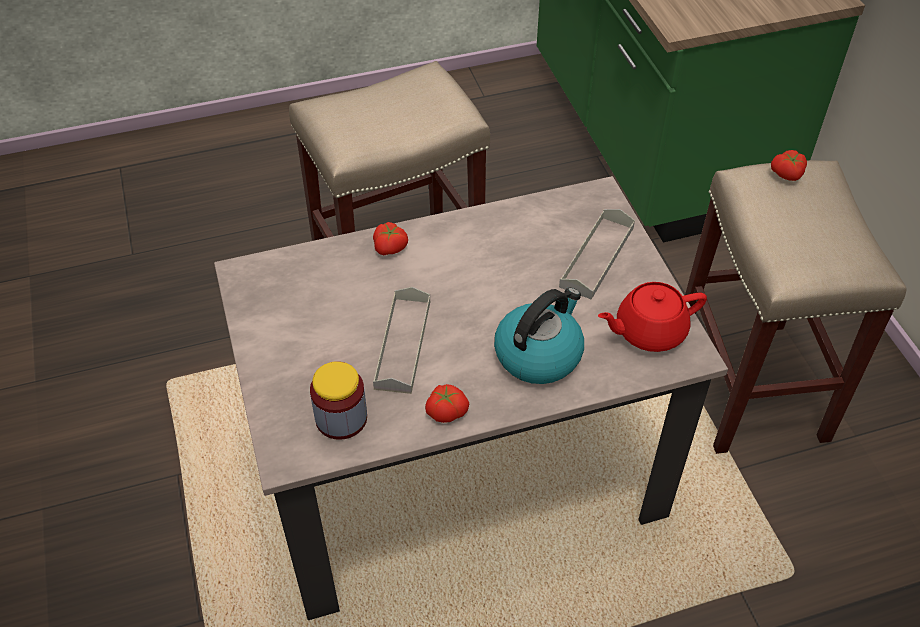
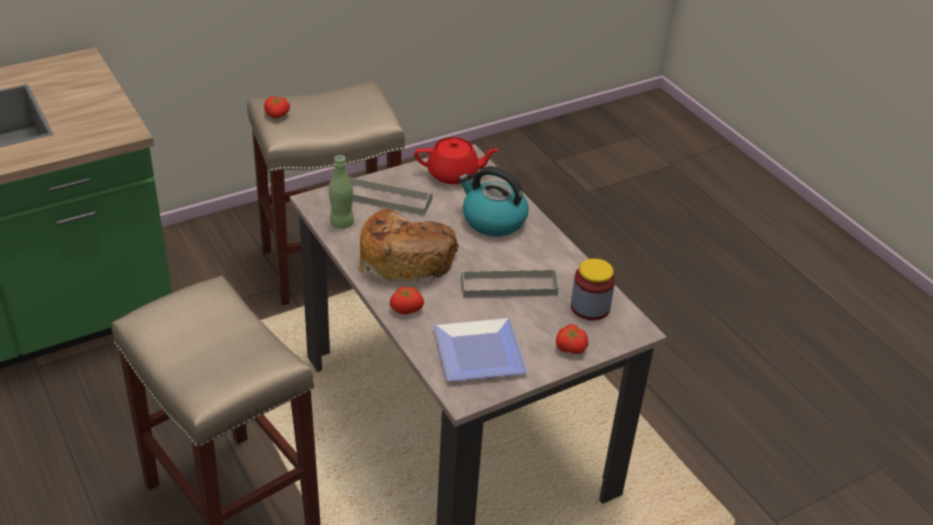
camera: 105 degrees left, 10 degrees down
tomato [425,384,470,423] -> tomato moved to [556,324,588,354]
red teapot [598,282,707,352] -> red teapot turned 60 degrees counterclockwise [414,137,499,184]
none -> green bottle [329,155,354,229]
none -> bread [359,209,459,283]
none -> plate [434,318,528,381]

